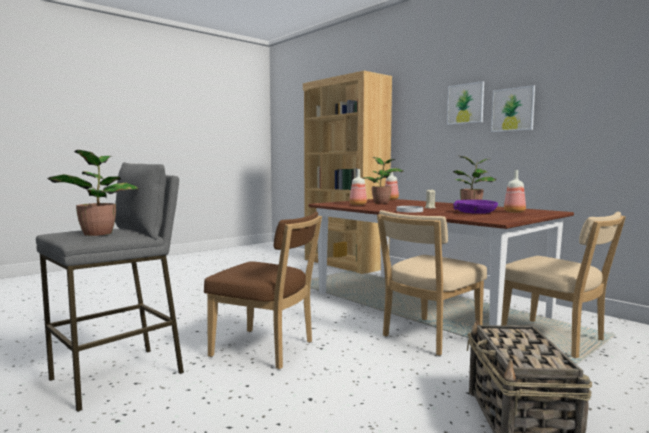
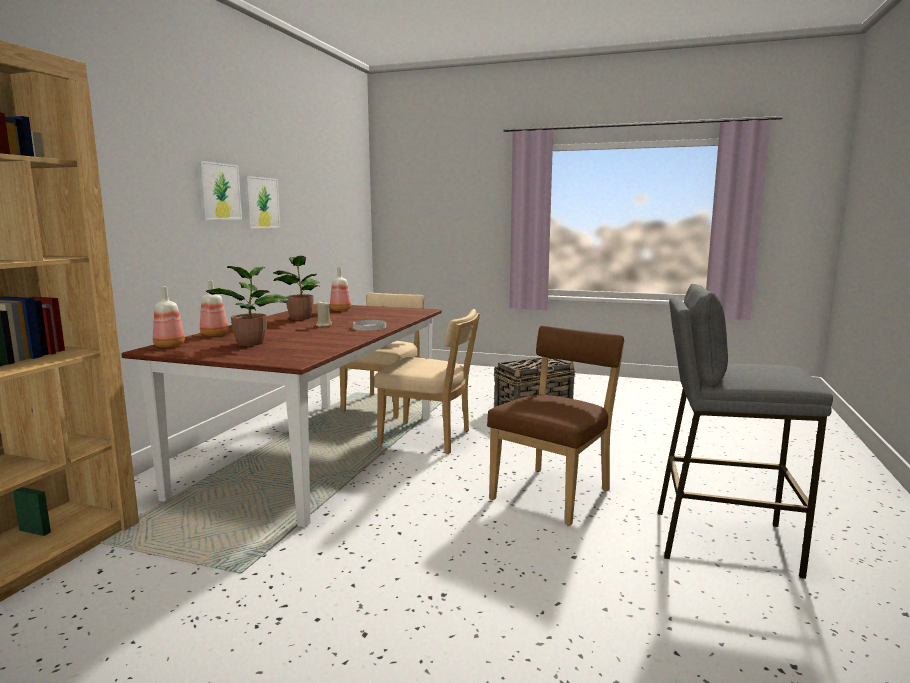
camera: 120 degrees left, 5 degrees up
potted plant [48,150,139,236] -> none
brown chair [204,212,322,369] -> brown chair turned 45 degrees clockwise [487,326,625,526]
bottle [349,169,367,205] -> bottle moved to [200,280,228,336]
picture [447,81,484,125] -> picture moved to [244,176,280,229]
purple bowl [453,200,498,214] -> none

